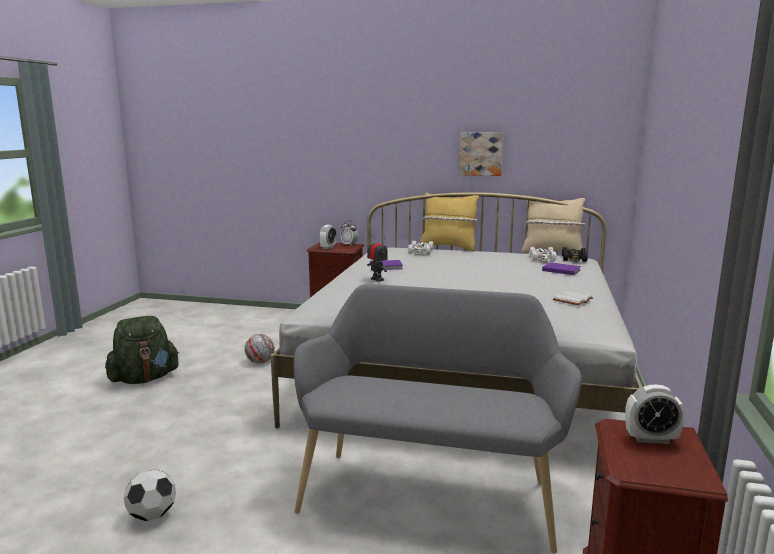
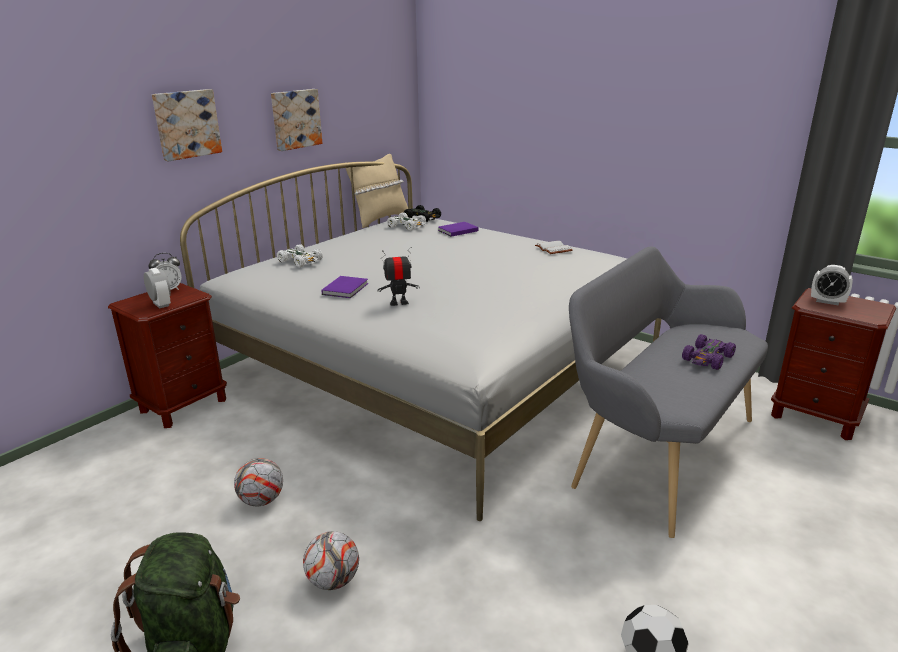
camera: 65 degrees left, 10 degrees up
yellow pillow [420,193,479,251] -> none
alarm clock [625,385,685,444] -> alarm clock turned 90 degrees clockwise [811,265,853,306]
none -> picture [152,89,222,161]
none -> football [303,531,359,590]
none -> purple toy car [682,334,736,370]

